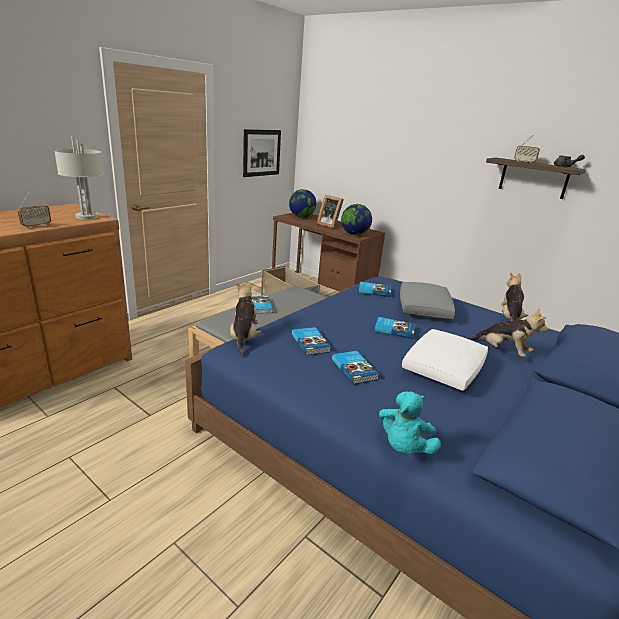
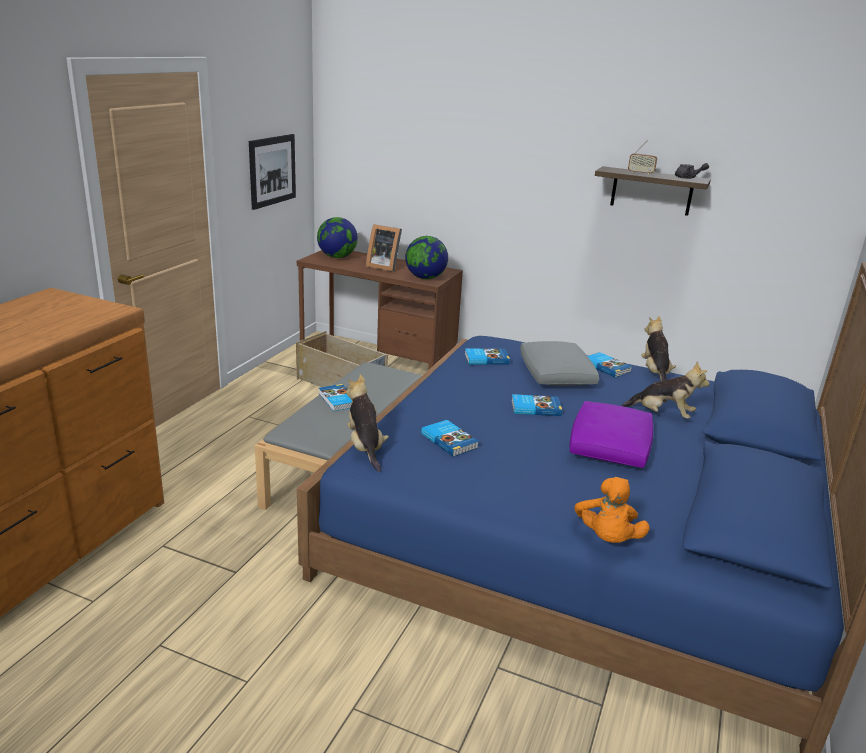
camera: 15 degrees left, 0 degrees up
radio [18,192,51,228] -> none
grey table lamp [54,136,104,220] -> none
book [332,351,379,384] -> book moved to [588,352,632,378]
turquoise plush toy [379,391,441,454] -> orange plush toy [574,477,650,543]
white pillow [402,329,488,391] -> purple pillow [569,401,653,468]

